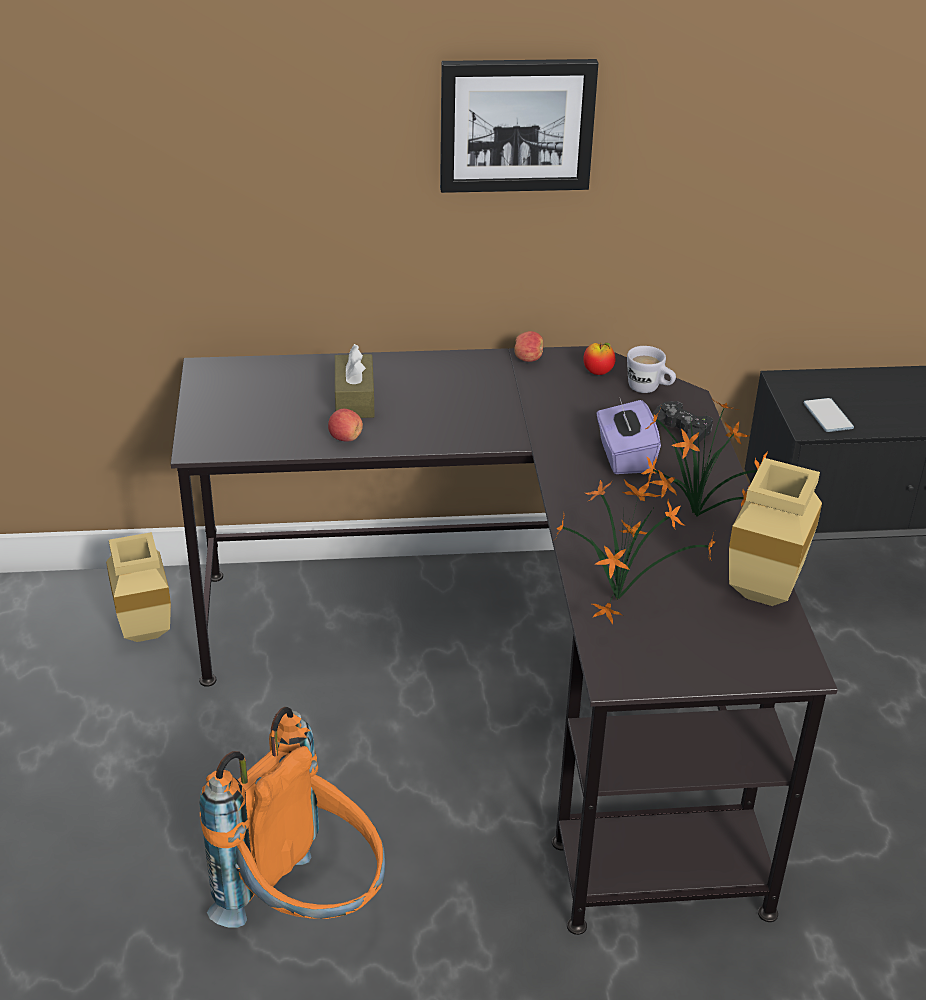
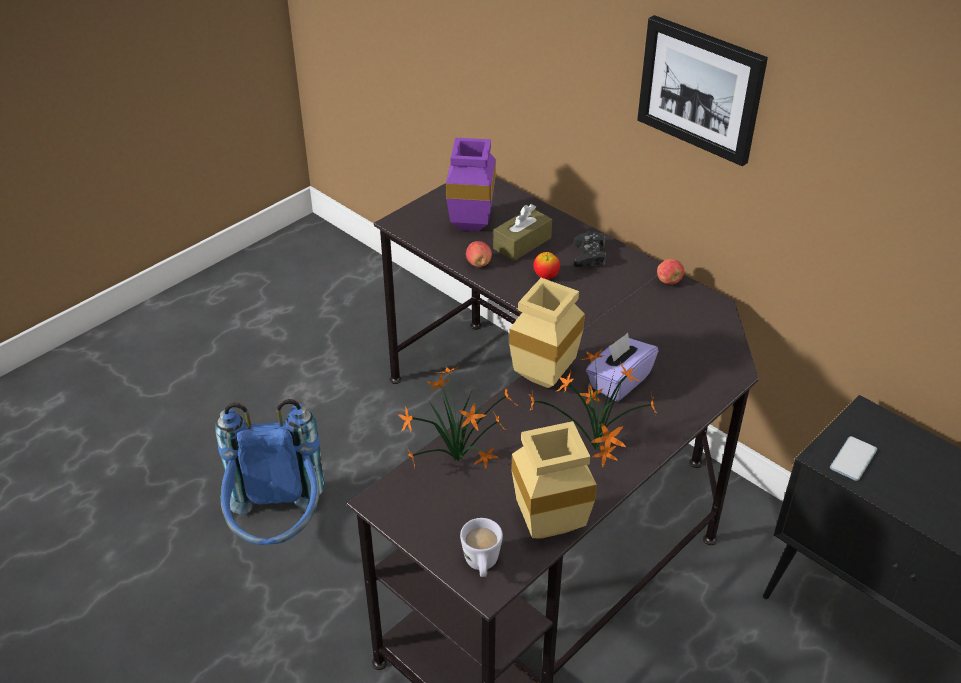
camera: 50 degrees right, 5 degrees up
beige vase [106,532,171,642] -> beige vase moved to [509,278,585,388]
orange backpack [200,707,385,928] -> blue backpack [215,399,325,545]
apple [583,342,615,375] -> apple moved to [534,252,560,279]
white mug [627,346,676,393] -> white mug moved to [460,518,503,577]
black game controller [652,401,713,449] -> black game controller moved to [574,231,606,267]
none -> purple vase [446,138,496,231]

